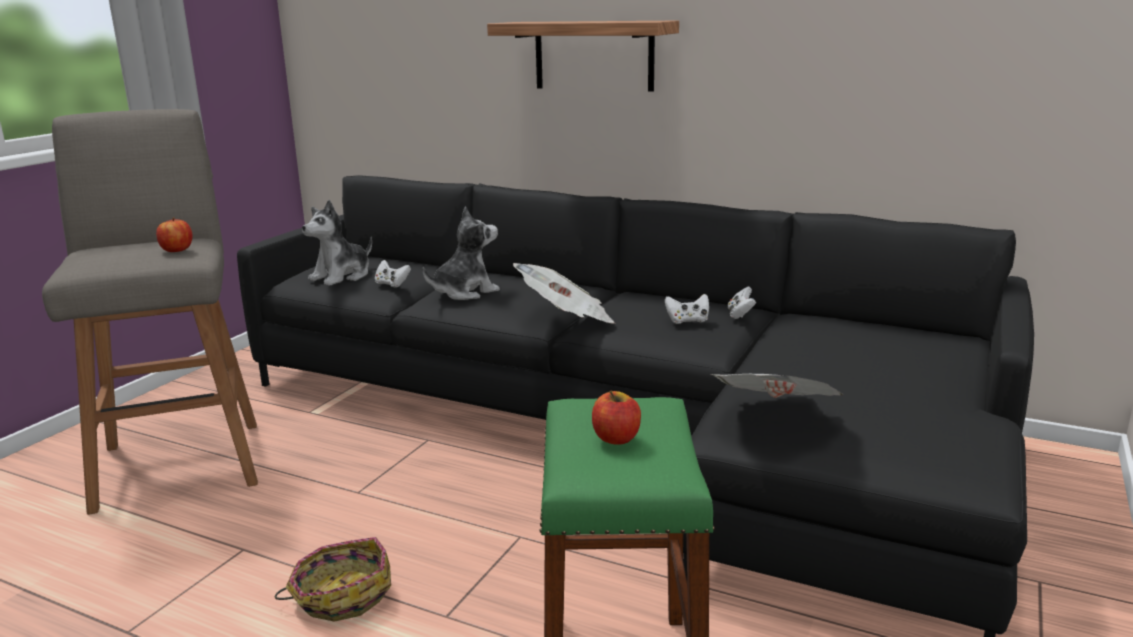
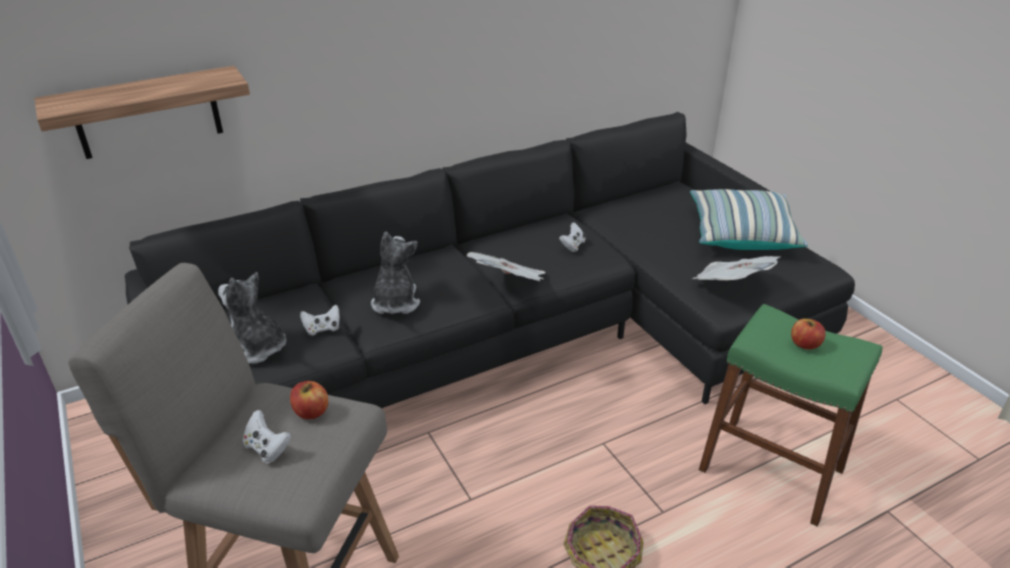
camera: 55 degrees left, 15 degrees up
plush toy [302,200,372,286] -> plush toy turned 135 degrees clockwise [218,272,286,364]
shelf [487,21,679,92] -> shelf moved to [35,66,250,159]
white game controller [728,286,756,319] -> white game controller moved to [243,410,291,463]
none -> pillow [690,189,808,250]

